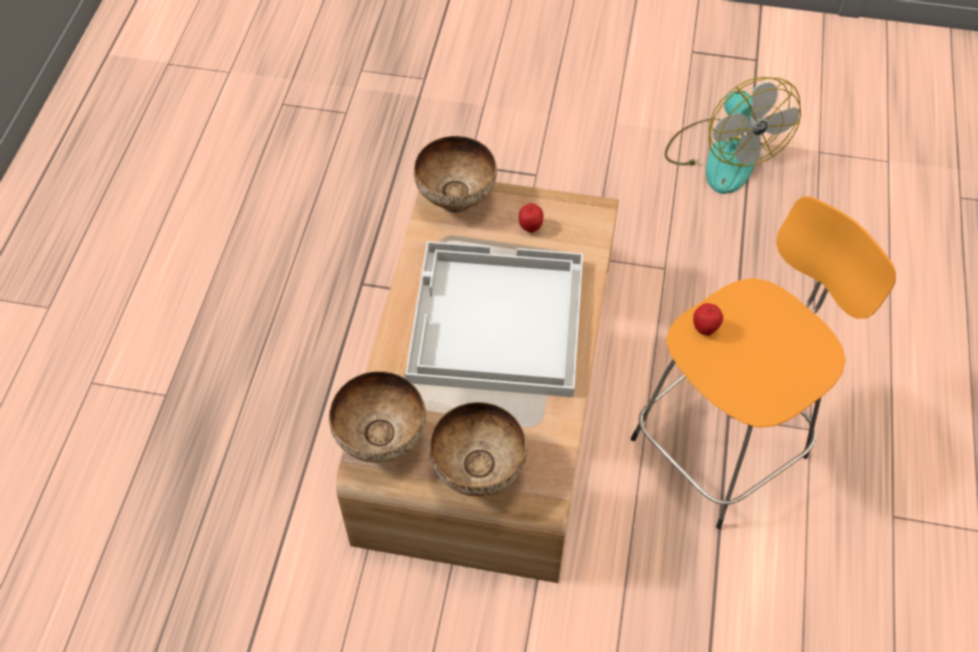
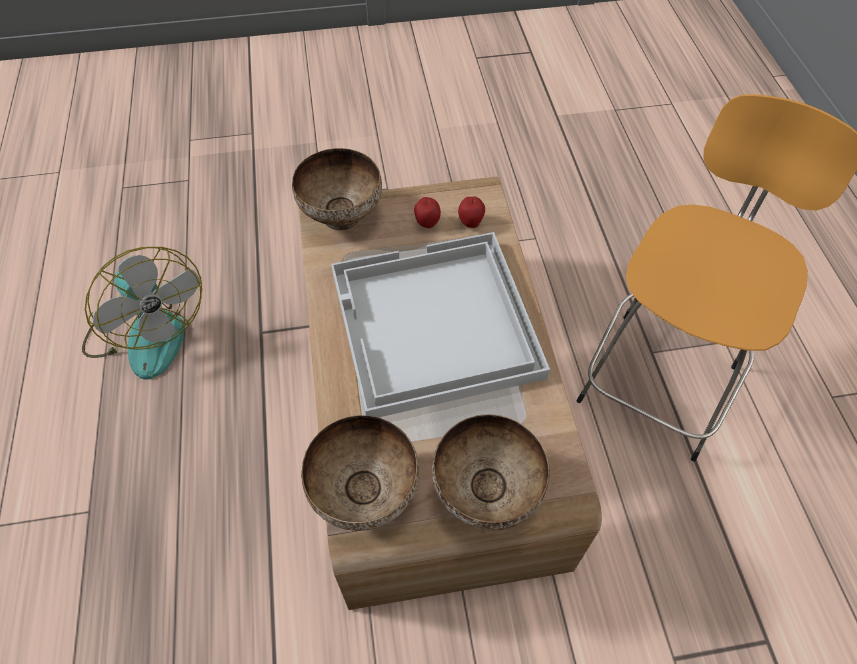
camera: 20 degrees left, 0 degrees up
fan [665,77,801,194] -> fan moved to [82,247,202,380]
apple [693,303,723,336] -> apple moved to [458,197,485,228]

